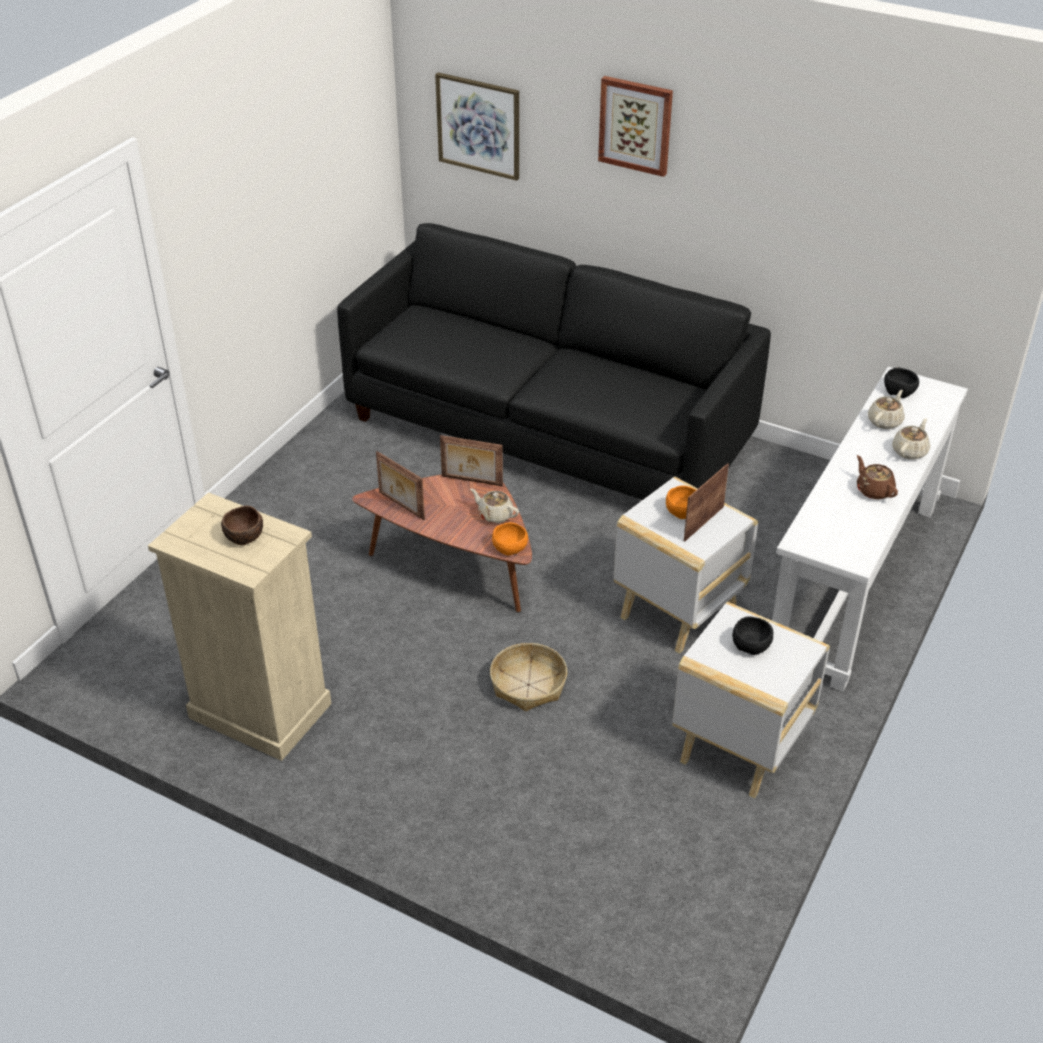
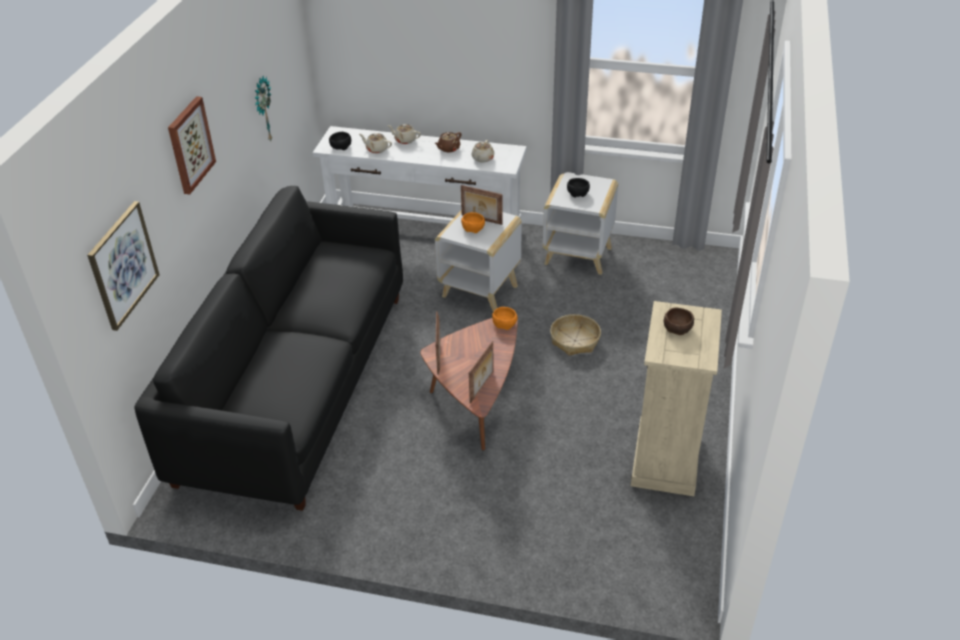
camera: 105 degrees left, 0 degrees up
beige teapot [470,488,519,524] -> beige teapot moved to [472,140,494,162]
none -> wall clock [255,76,272,141]

